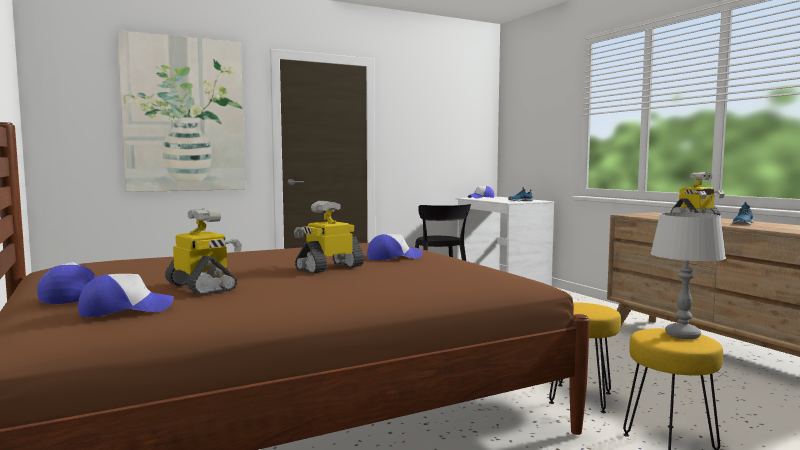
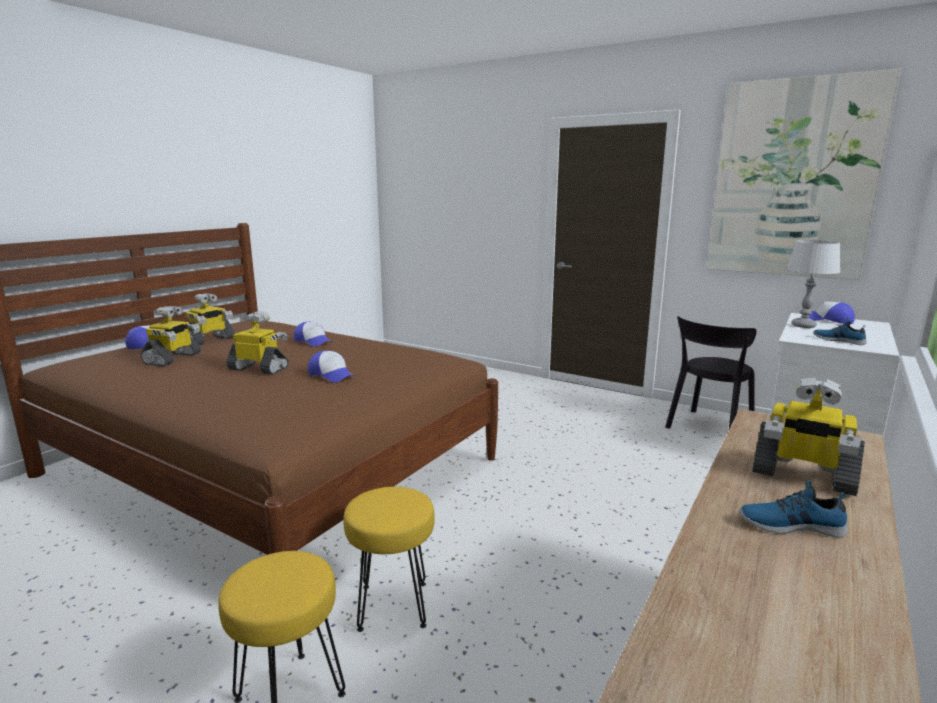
camera: 60 degrees right, 10 degrees up
cap [78,274,174,317] -> cap moved to [293,321,333,347]
picture [117,30,245,192] -> picture moved to [707,68,901,280]
grey table lamp [650,212,726,339] -> grey table lamp moved to [786,240,840,328]
none -> toy robot [186,293,235,345]

